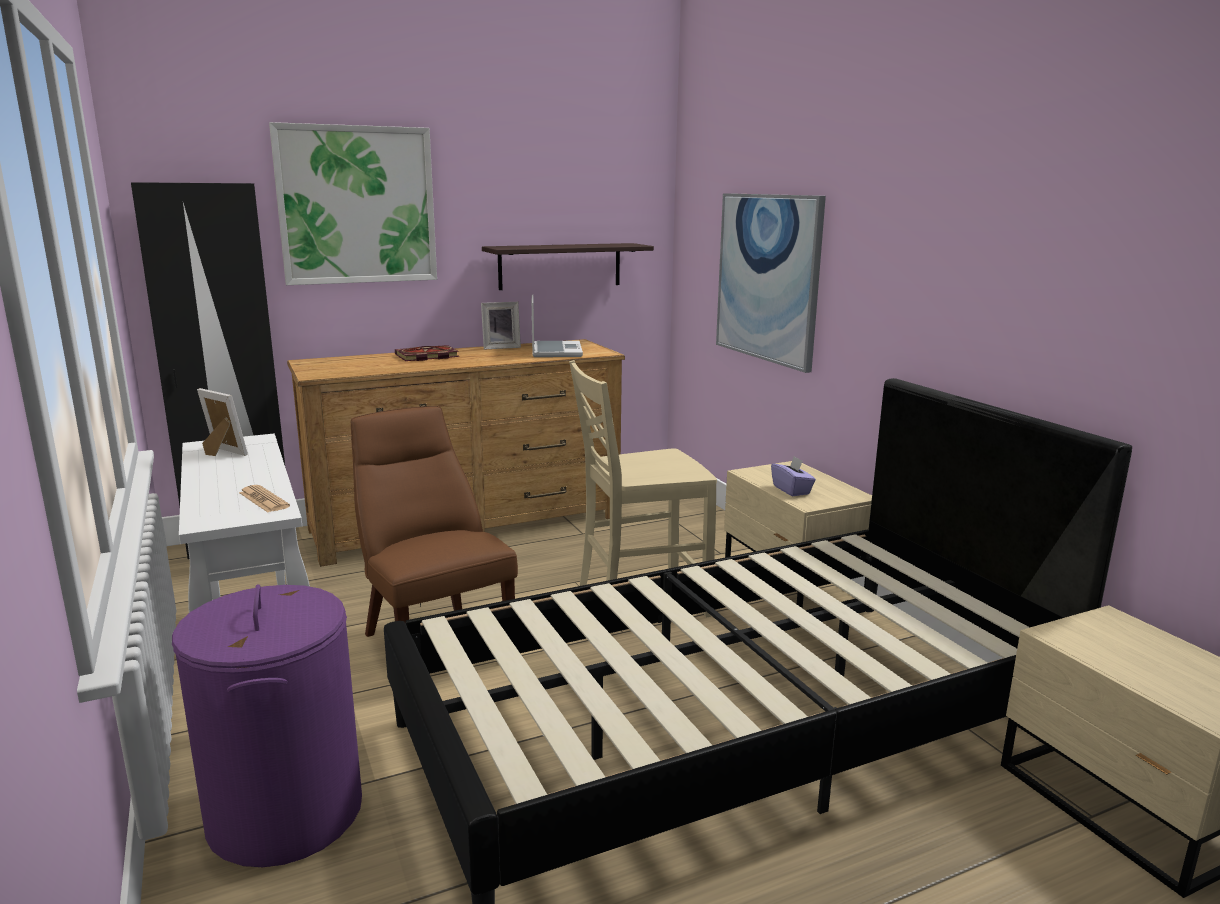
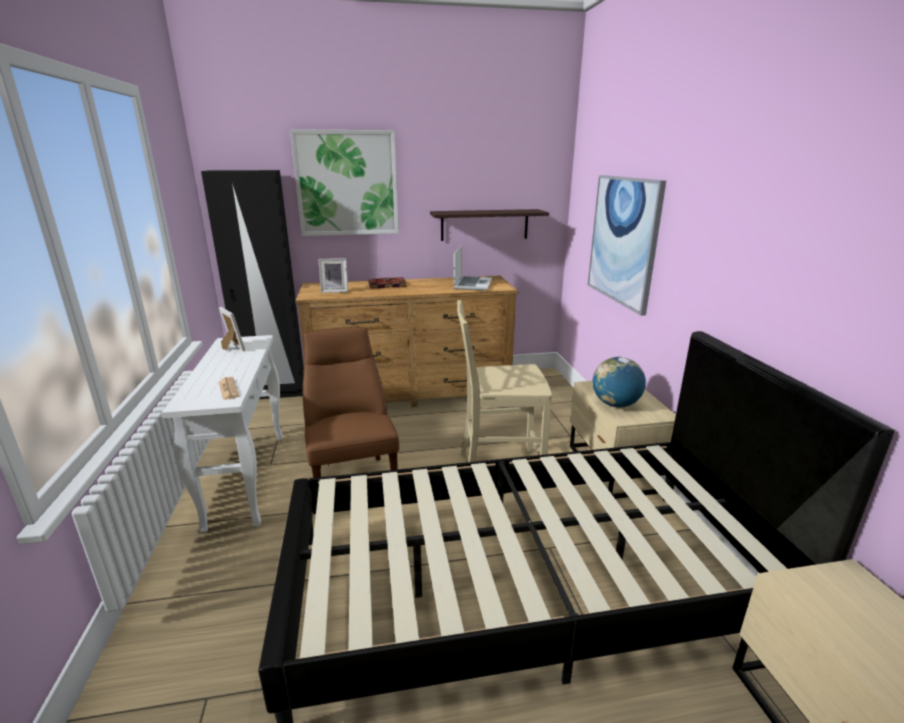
camera: 15 degrees right, 5 degrees up
purple laundry basket [172,584,362,867] -> none
picture frame [481,302,521,350] -> picture frame moved to [318,258,348,293]
purple tissue box [771,456,816,496] -> globe [593,357,646,407]

